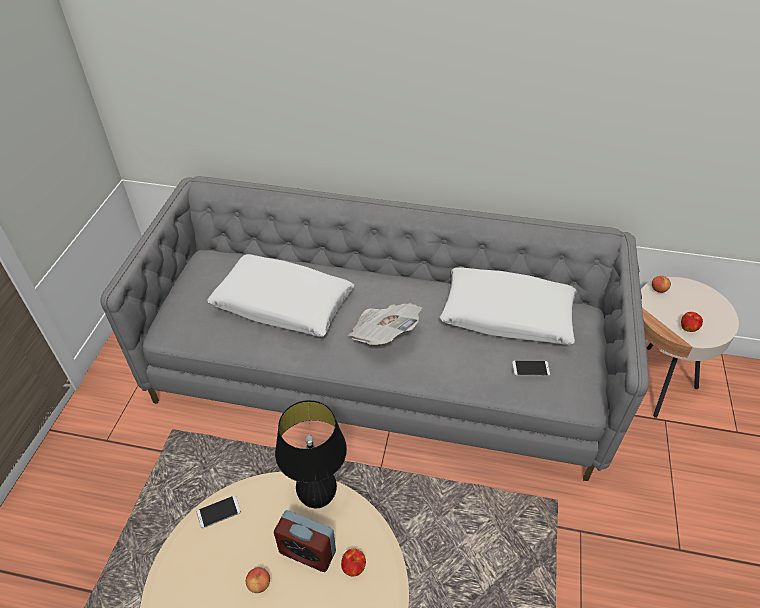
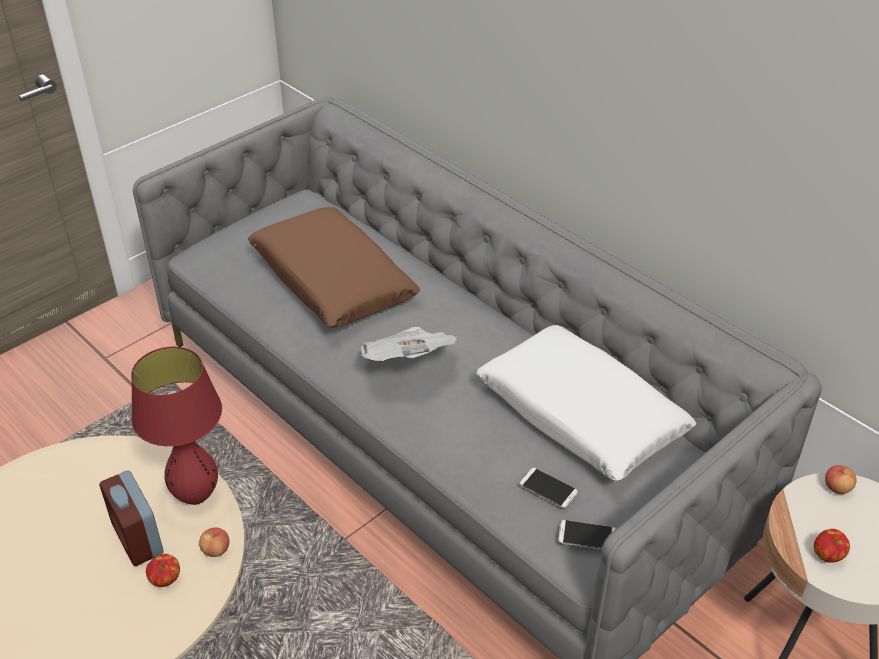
camera: 35 degrees right, 5 degrees down
phone [196,496,241,528] -> phone moved to [558,520,616,550]
white pillow [207,254,354,337] -> brown pillow [248,207,420,328]
apple [246,567,270,593] -> apple moved to [199,528,229,557]
black table lamp [275,400,347,508] -> red table lamp [131,346,222,505]

